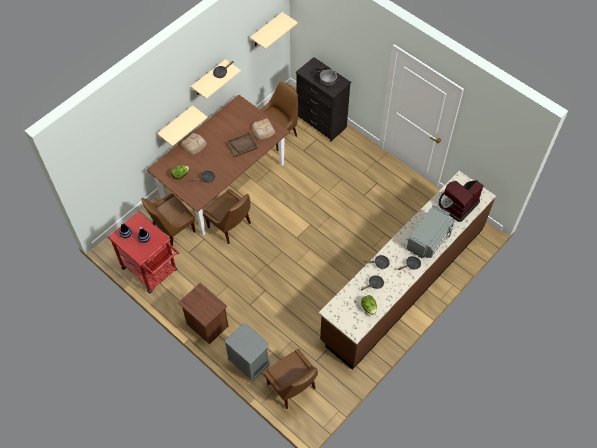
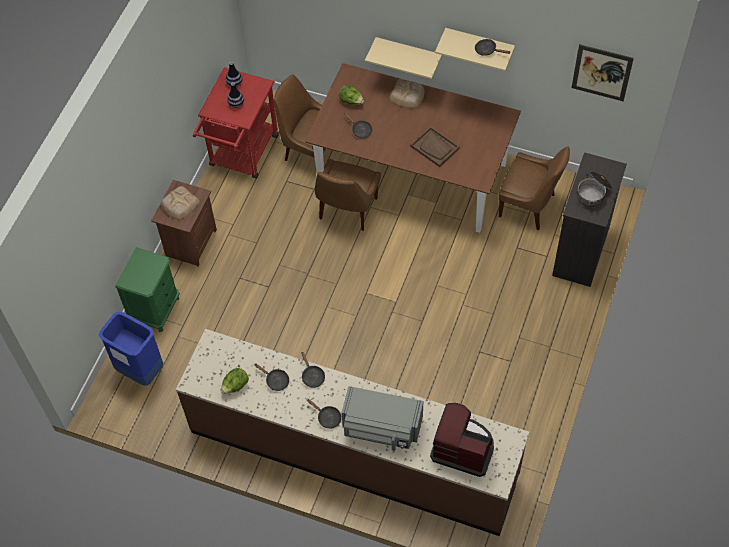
camera: 70 degrees right, 0 degrees up
grey nightstand [224,324,270,382] -> green nightstand [115,247,180,332]
beige shelf [250,12,298,49] -> picture [571,44,634,101]
bread [252,118,275,139] -> bread moved to [161,186,200,220]
brown chair [264,349,318,409] -> blue trash can [99,312,163,386]

